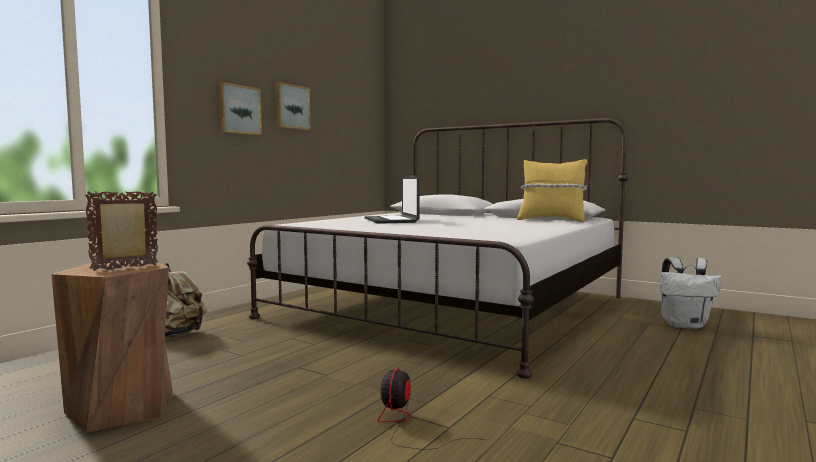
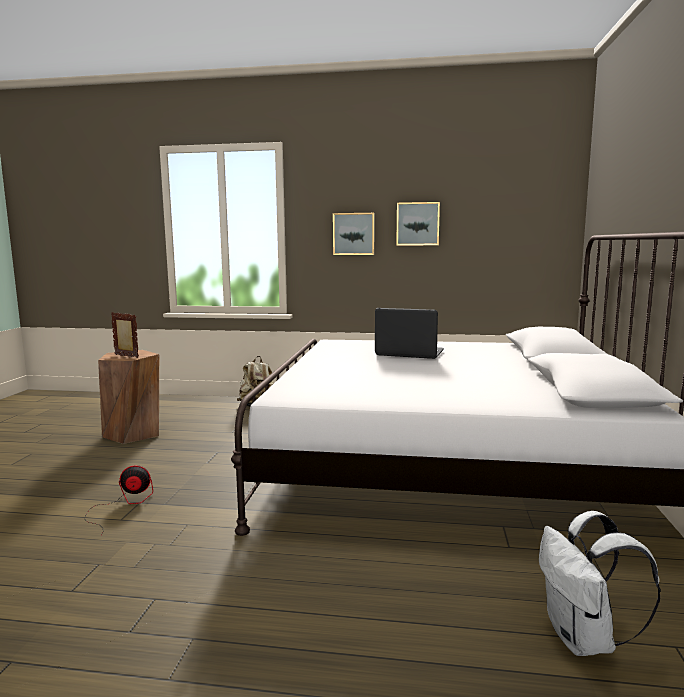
camera: 65 degrees right, 5 degrees up
laptop [365,177,420,224] -> laptop turned 60 degrees clockwise [375,308,444,359]
yellow pillow [517,159,587,222] -> none

